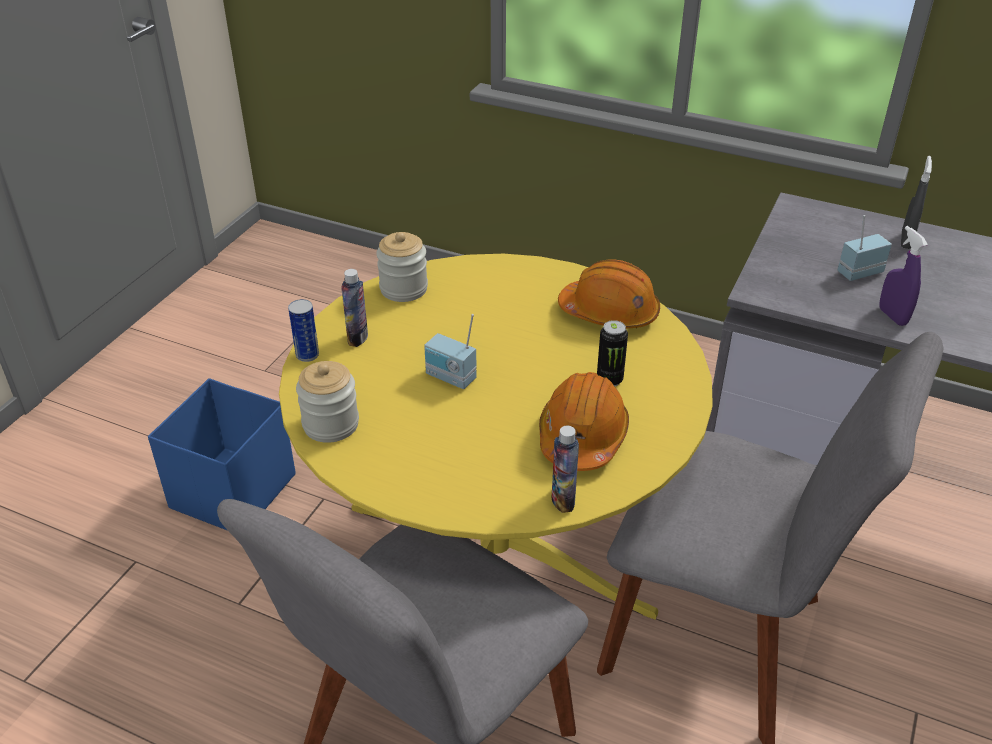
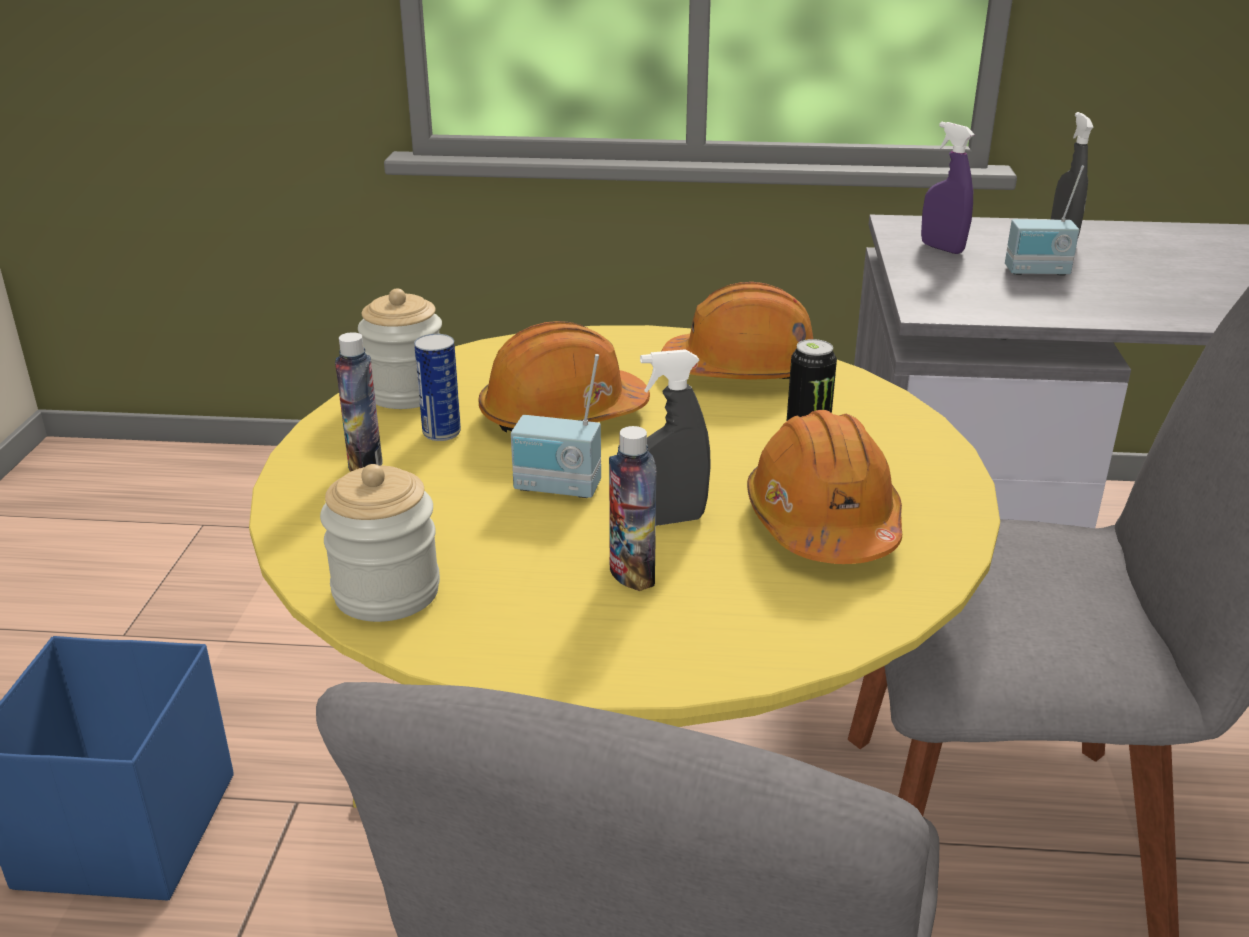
camera: 20 degrees left, 10 degrees down
can [288,299,319,362] -> can moved to [414,334,461,441]
bottle [552,426,579,513] -> bottle moved to [609,426,657,591]
radio [838,215,892,281] -> radio turned 135 degrees counterclockwise [1005,165,1084,276]
purple spray bottle [879,226,928,326] -> purple spray bottle moved to [921,122,975,254]
none -> orange hard hat [479,321,650,433]
none -> grey spray bottle [640,349,711,526]

